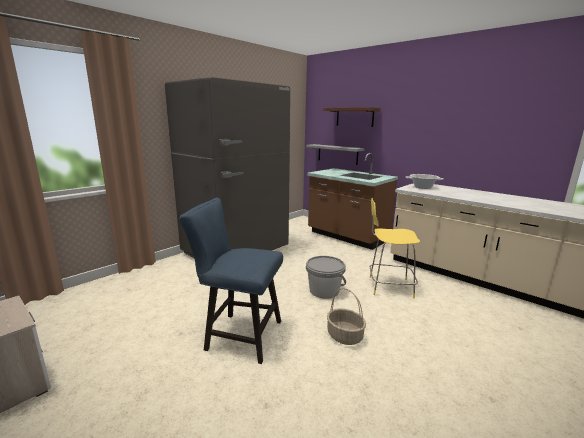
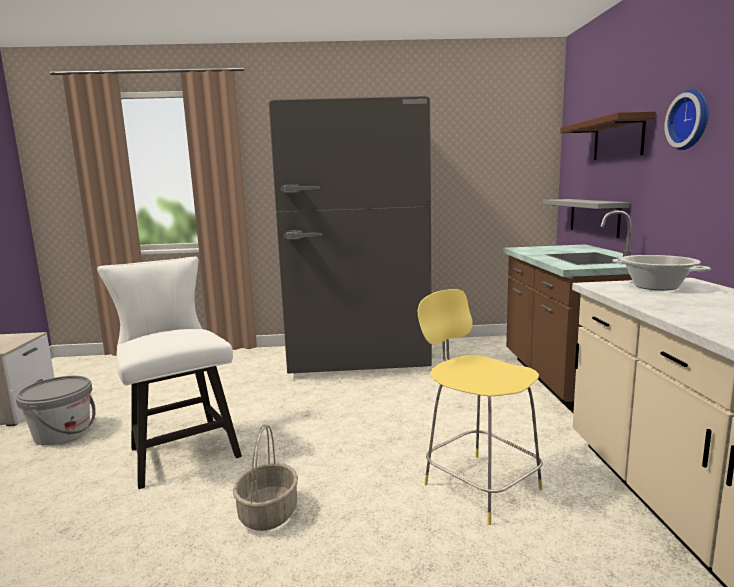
camera: 45 degrees right, 5 degrees down
blue chair [179,198,283,364] -> white chair [97,257,242,489]
grey bucket [306,256,346,298] -> grey bucket moved to [16,376,96,446]
none -> wall clock [664,89,709,150]

